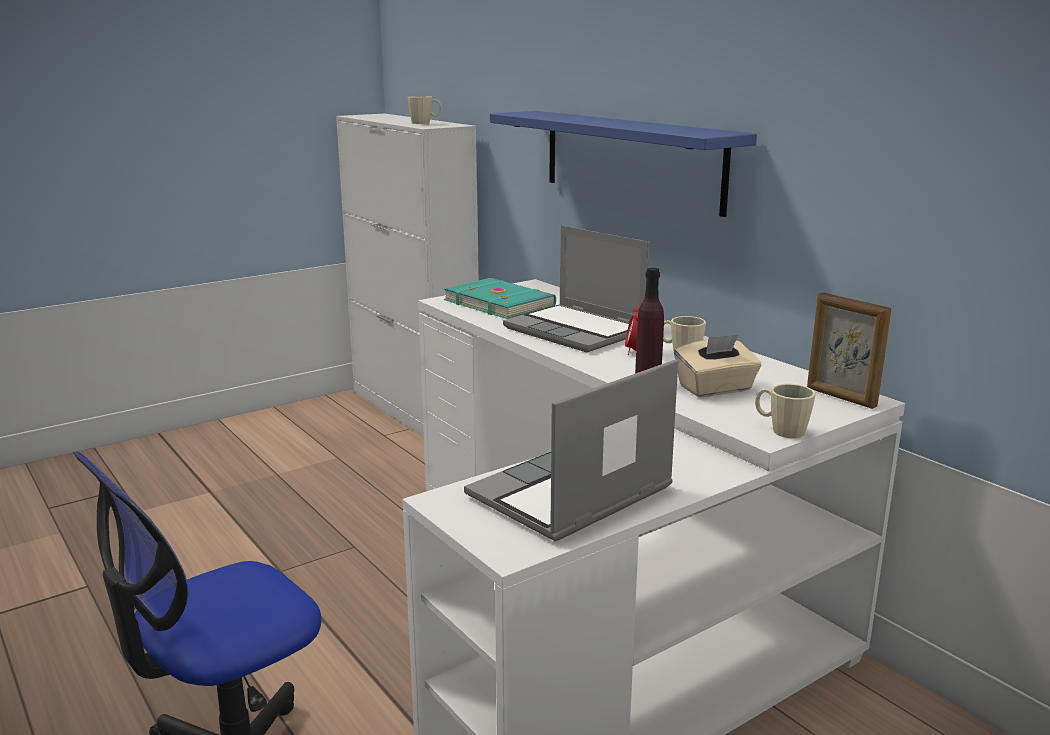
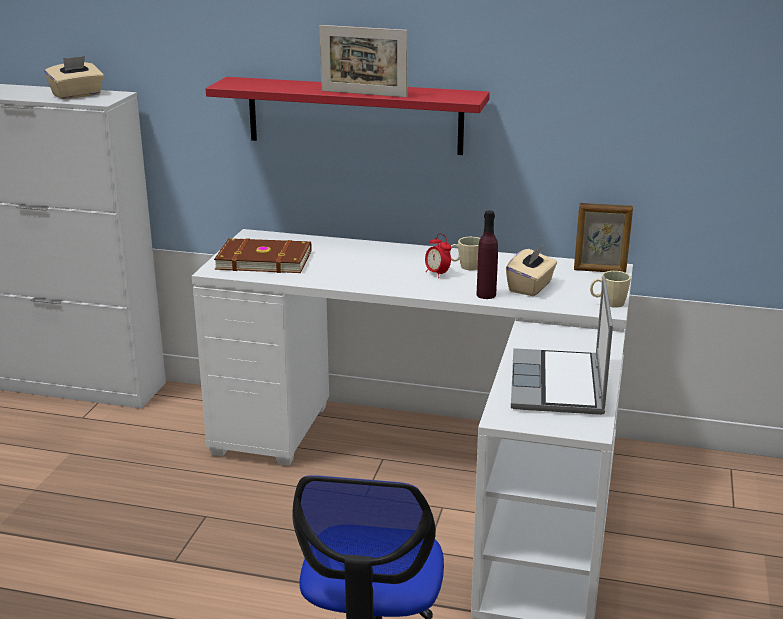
camera: 40 degrees left, 5 degrees up
beige mug [408,96,442,124] -> beige tissue box [45,56,104,100]
turquoise book [443,278,556,319] -> brown book [214,238,312,273]
blue shelf [490,111,757,217] -> red shelf [206,77,490,155]
laptop [503,225,650,353] -> none
none -> picture frame [320,25,408,97]

